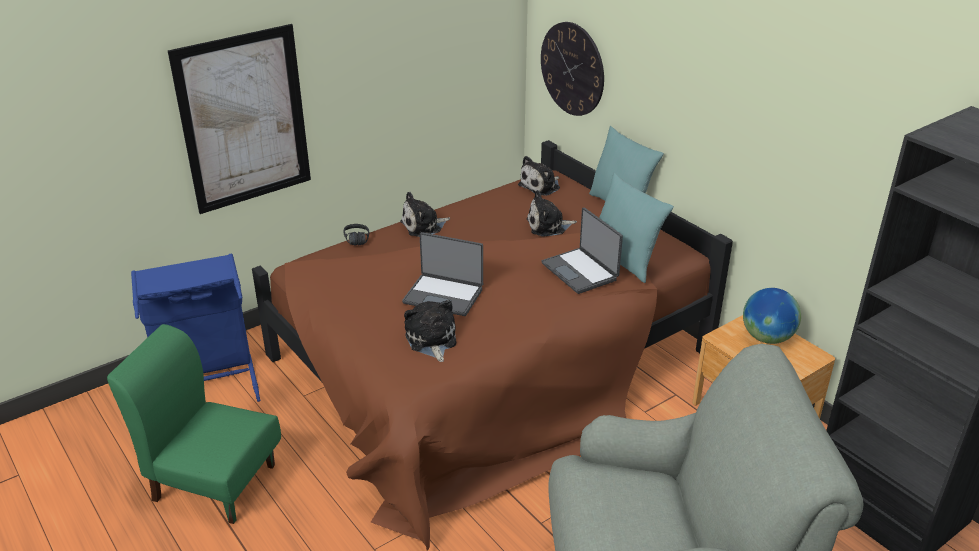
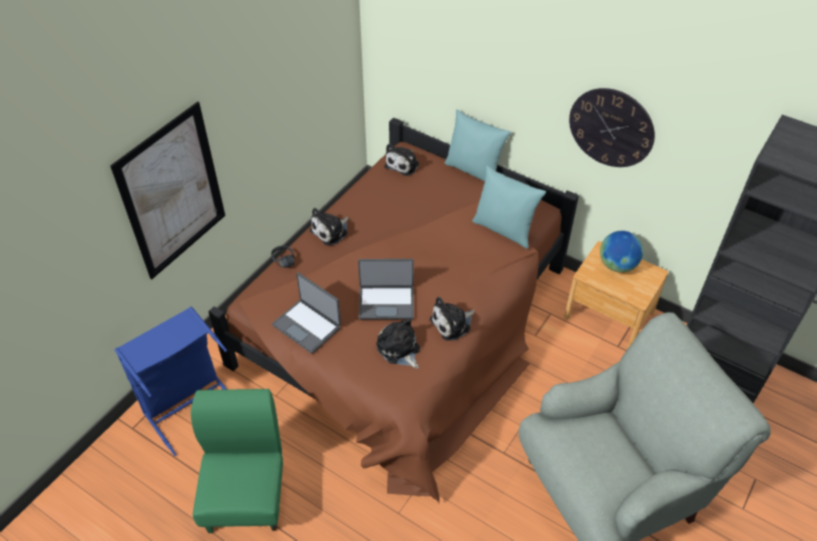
camera: 20 degrees left, 15 degrees up
green chair [107,324,281,524] -> green chair turned 90 degrees clockwise [191,389,283,533]
plush toy [526,190,577,236] -> plush toy moved to [430,297,475,341]
wall clock [541,22,604,116] -> wall clock moved to [569,88,655,167]
laptop [541,208,623,294] -> laptop moved to [272,273,341,354]

